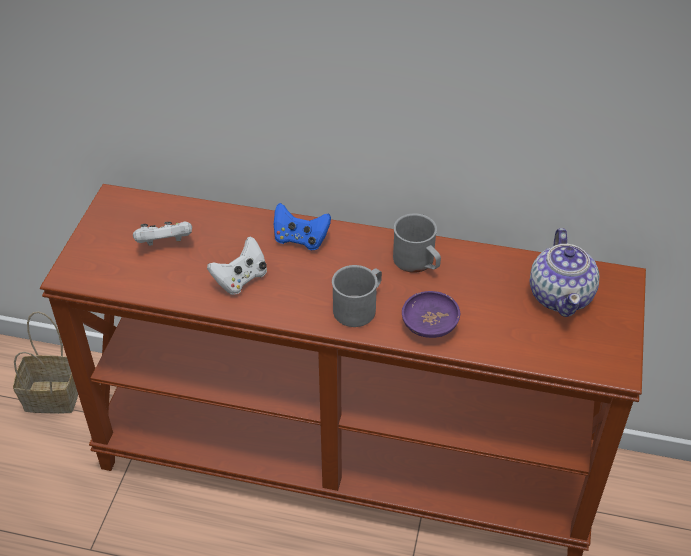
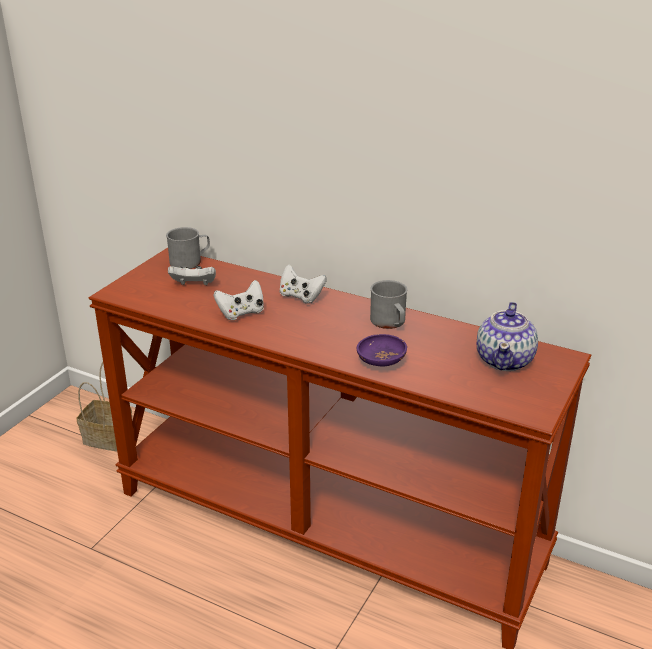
camera: 15 degrees right, 15 degrees down
blue game controller [274,203,331,250] -> white game controller [280,265,327,304]
grey mug [332,265,382,327] -> grey mug moved to [166,227,210,269]

